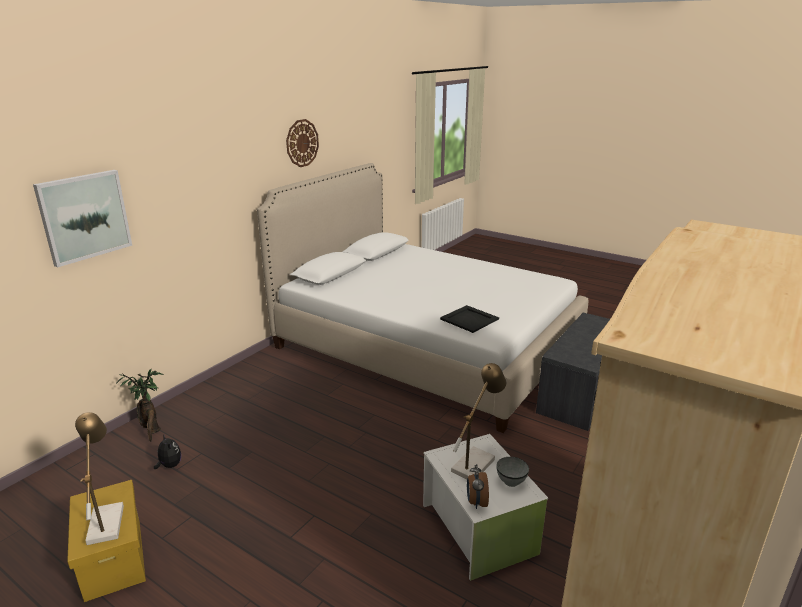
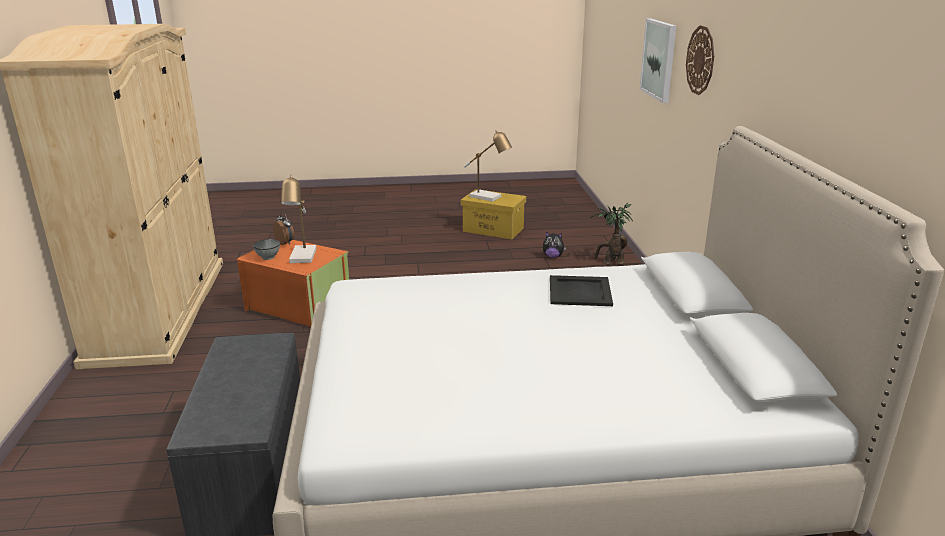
camera: 140 degrees right, 0 degrees up
wall clock [286,119,319,167] -> wall clock moved to [686,25,714,95]
white storage box [423,434,548,581] -> orange storage box [236,239,349,329]
black tray [440,305,499,333] -> black tray moved to [550,275,613,306]

